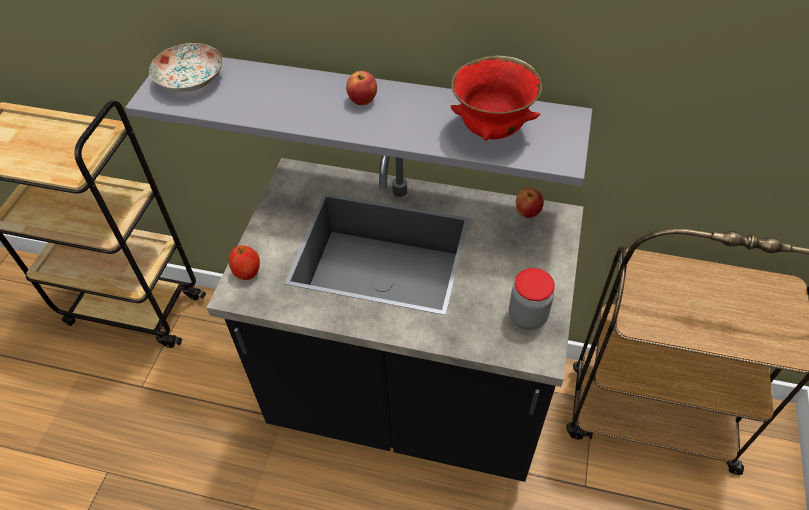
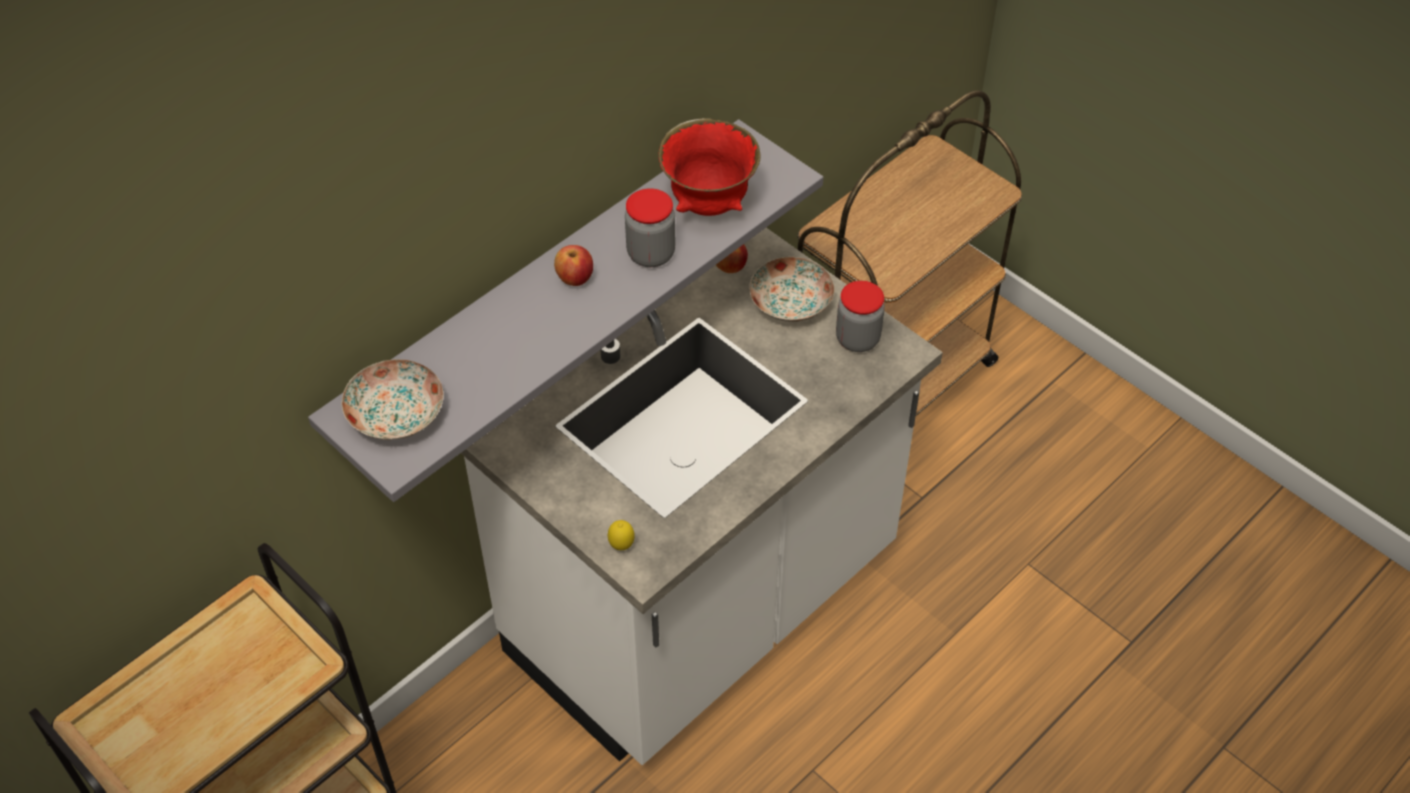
camera: 60 degrees left, 0 degrees up
black counter [206,155,583,482] -> white counter [461,228,943,765]
apple [229,245,260,280] -> lemon [608,520,635,550]
none -> jar [625,188,676,267]
none -> plate [749,257,834,322]

